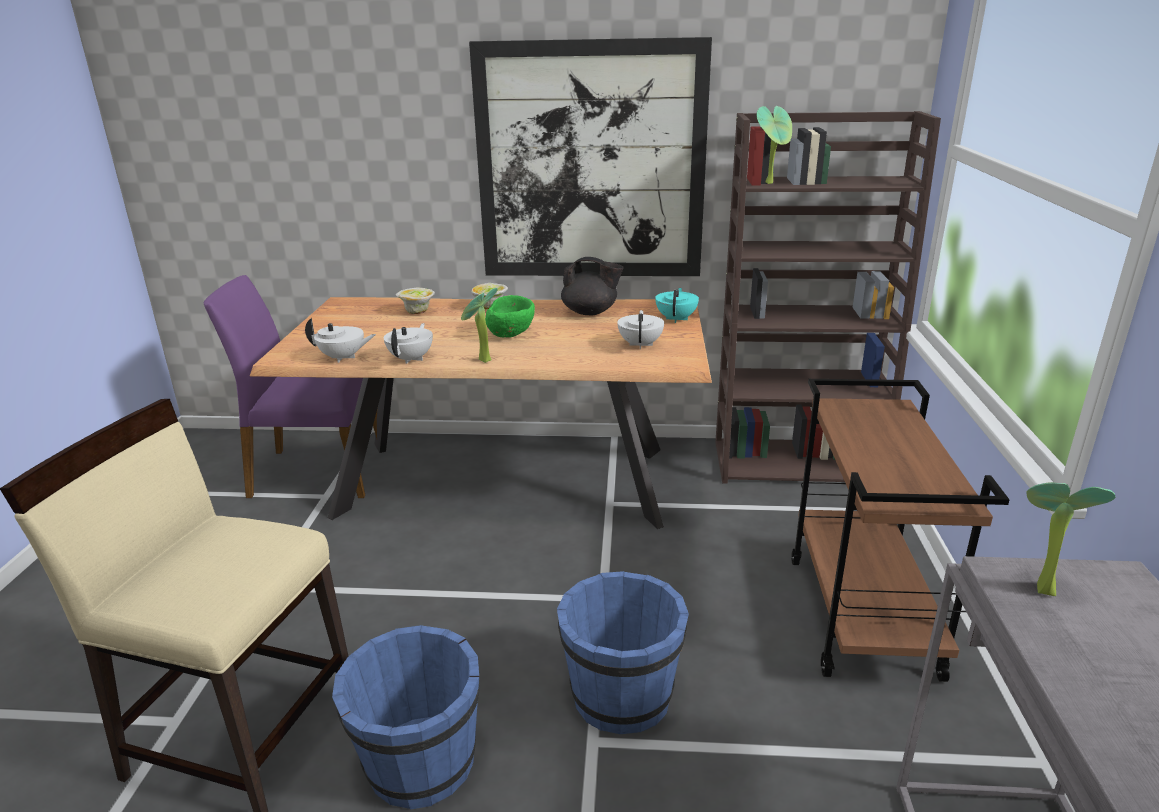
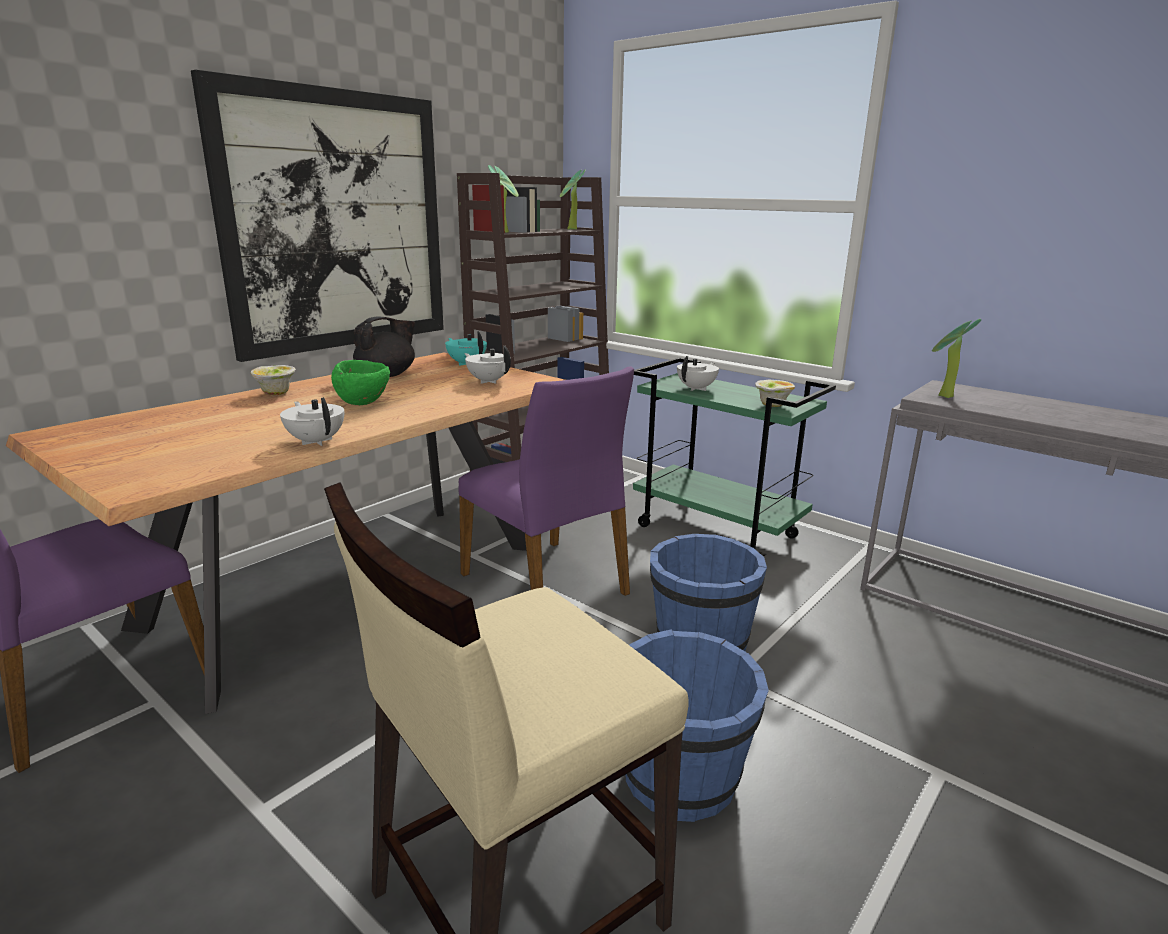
camera: 55 degrees left, 5 degrees down
white teapot [305,318,376,363] -> white teapot moved to [677,356,719,391]
bowl [396,288,435,314] -> bowl moved to [755,380,795,407]
potted plant [461,288,498,363] -> potted plant moved to [560,170,586,230]
brown cart [791,379,1009,682] -> green cart [633,358,836,556]
none -> purple chair [459,366,634,596]

